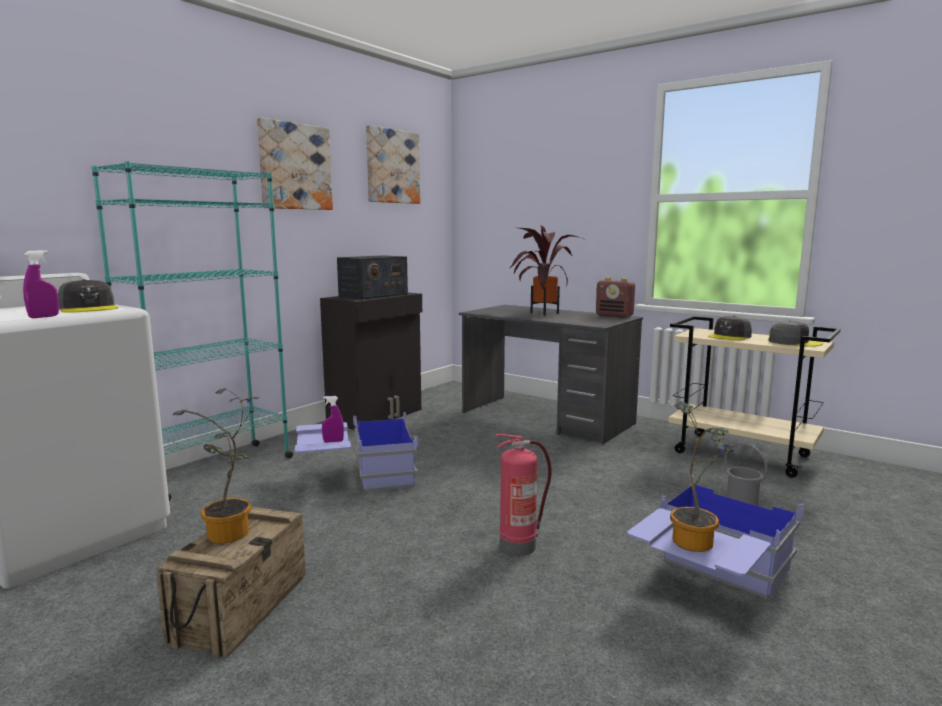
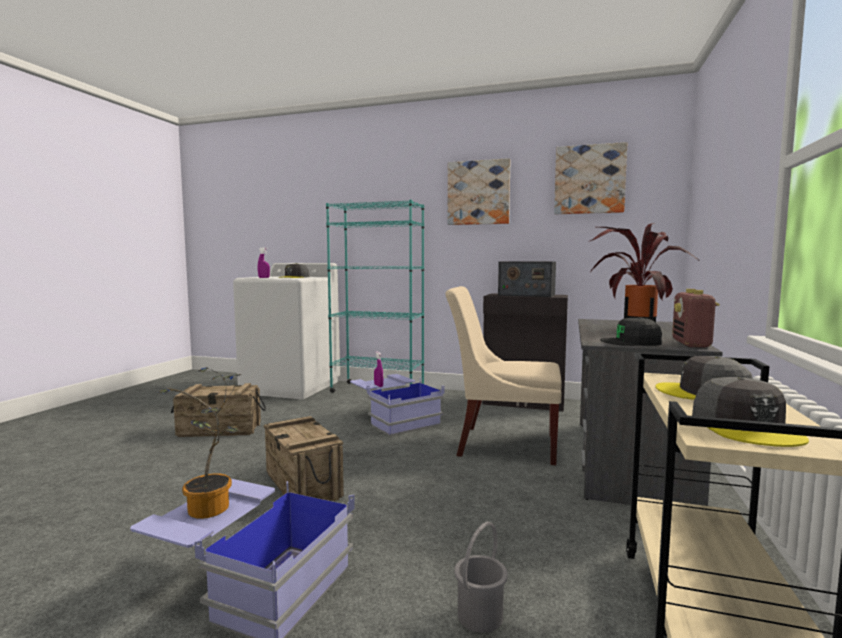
camera: 70 degrees right, 5 degrees down
potted plant [173,388,260,543] -> none
fire extinguisher [495,434,552,556] -> crate [264,416,344,501]
none -> beige chair [446,286,562,465]
none -> black cap [600,317,662,346]

